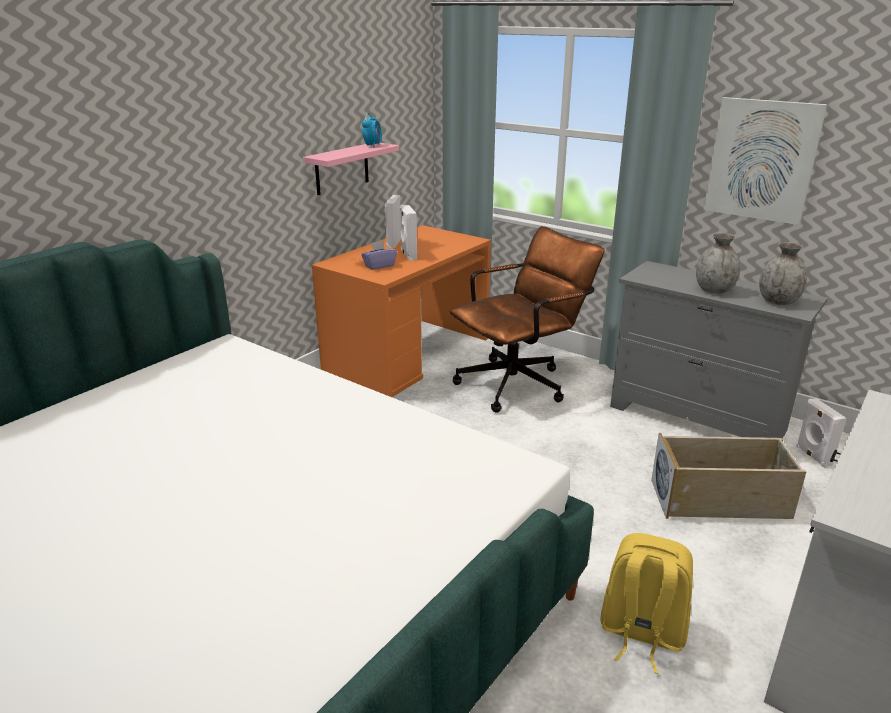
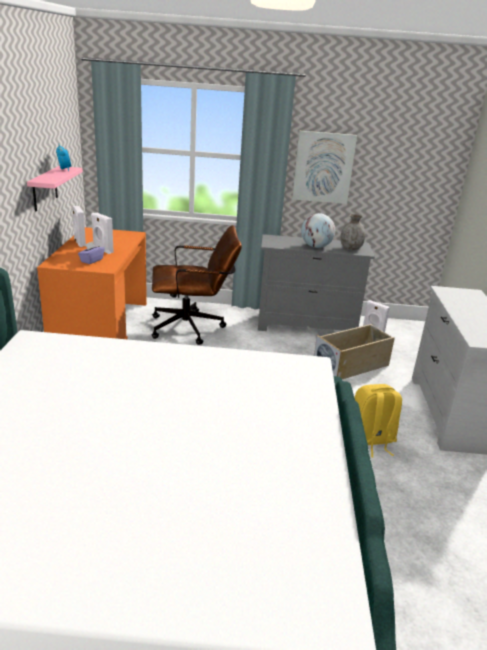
camera: 35 degrees left, 0 degrees up
brown office chair [450,226,605,413] -> brown office chair turned 60 degrees clockwise [152,225,242,345]
grey vase [696,233,740,294] -> globe [301,213,335,248]

